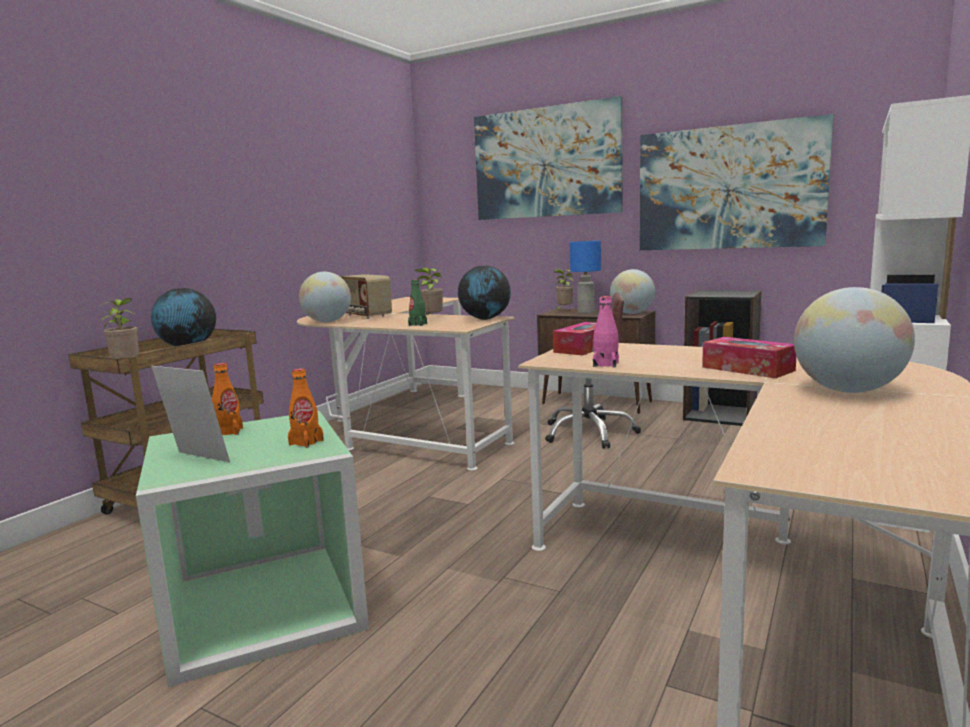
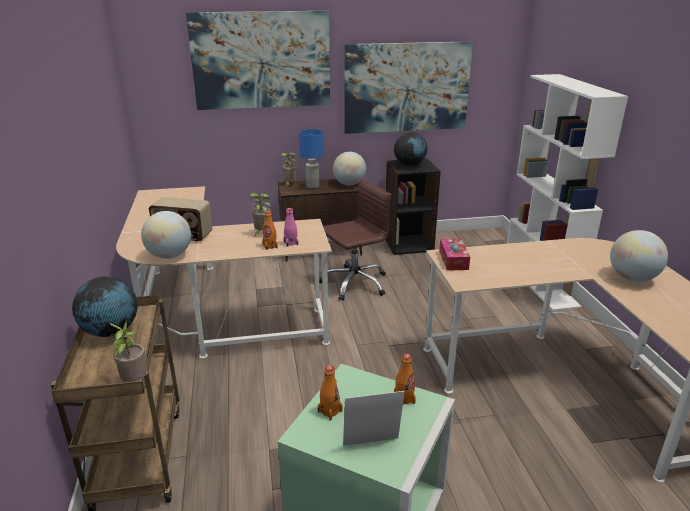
camera: 40 degrees left, 15 degrees up
green bottle [408,279,427,326] -> orange bottle [262,211,278,250]
globe [458,266,511,320] -> globe moved to [394,132,427,166]
pink bottle [593,296,619,368] -> pink bottle moved to [284,208,298,247]
tissue box [702,337,796,378] -> none

